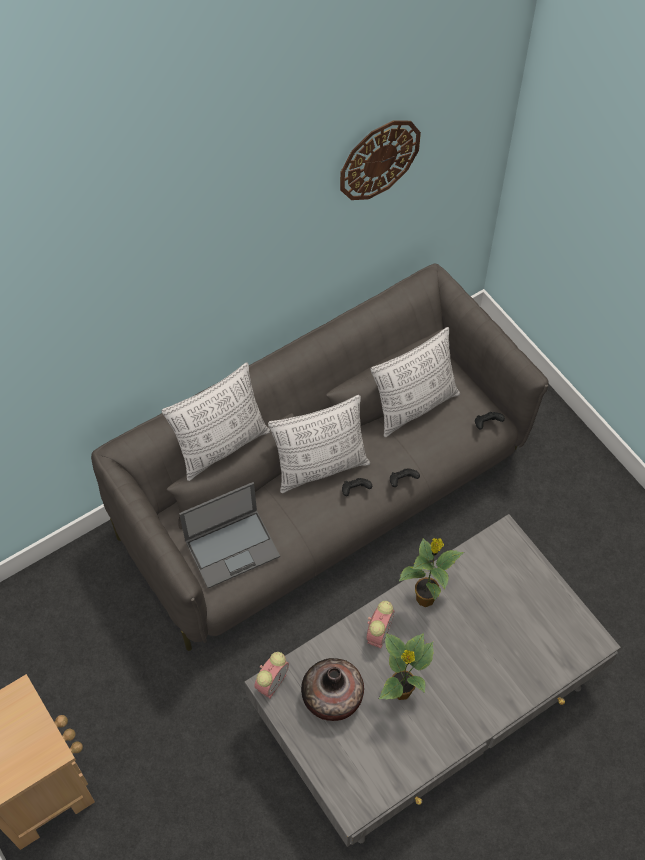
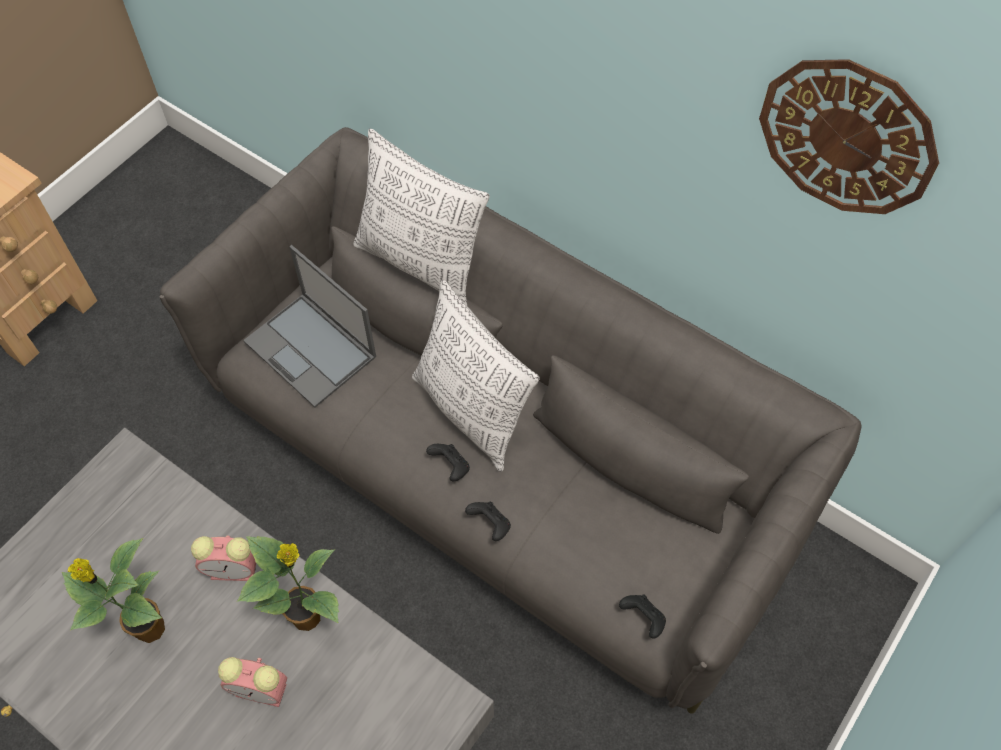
camera: 70 degrees right, 0 degrees up
alarm clock [254,652,289,698] -> alarm clock moved to [218,657,287,707]
vase [301,658,364,721] -> none
pillow [370,327,460,437] -> none

